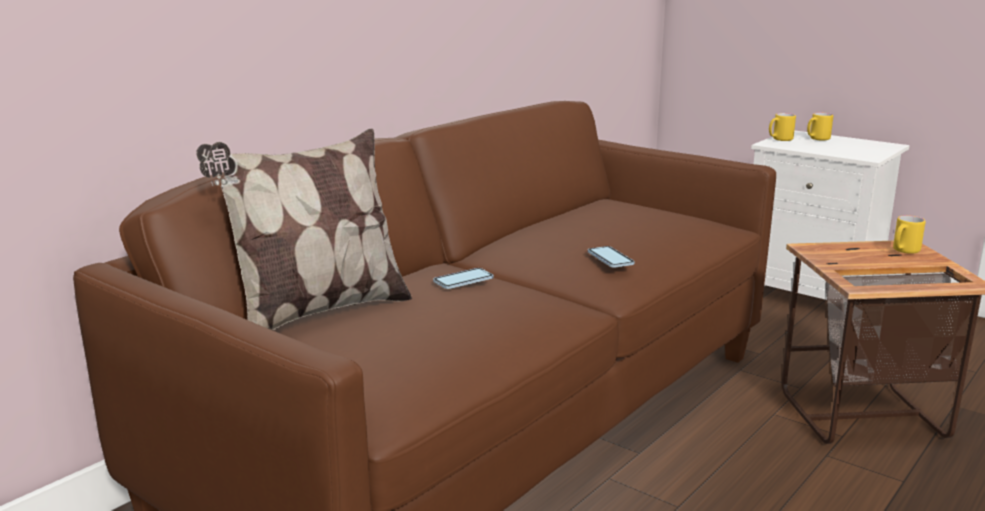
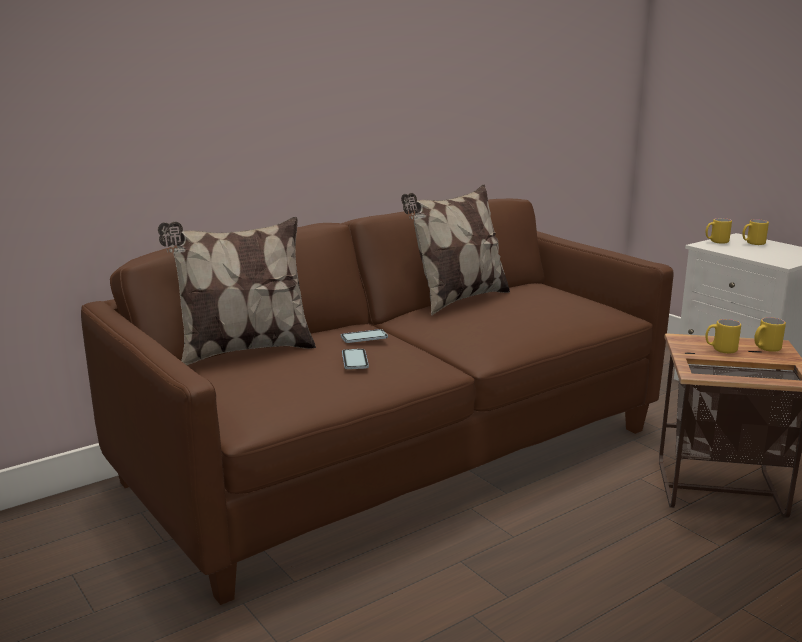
camera: 15 degrees right, 0 degrees up
phone [588,246,635,268] -> phone moved to [342,349,369,369]
none -> pillow [401,185,510,316]
none -> yellow mug [705,319,741,353]

